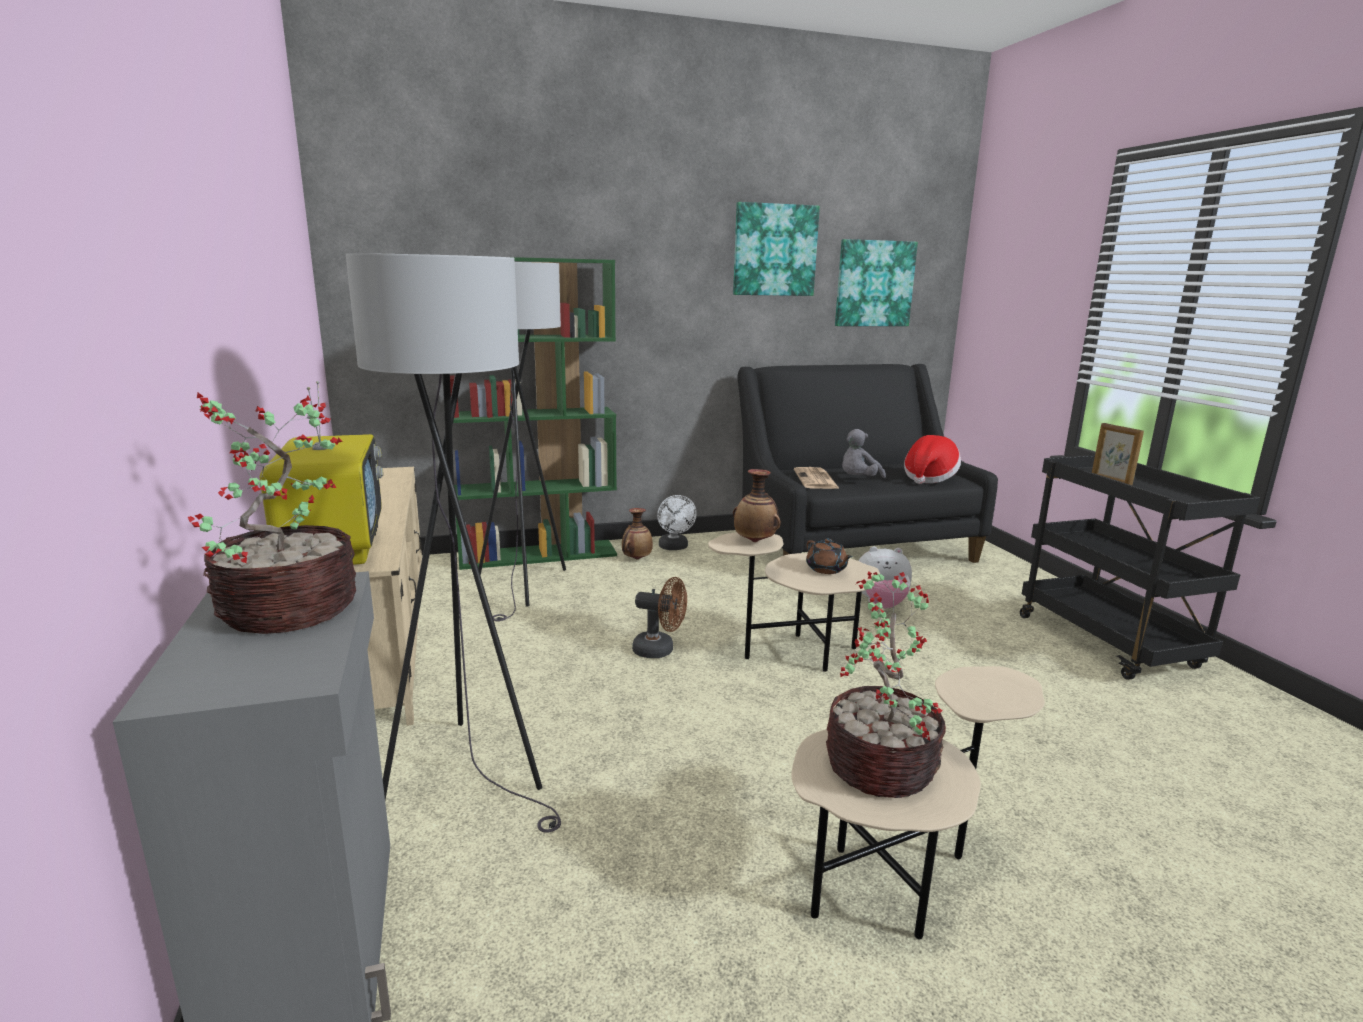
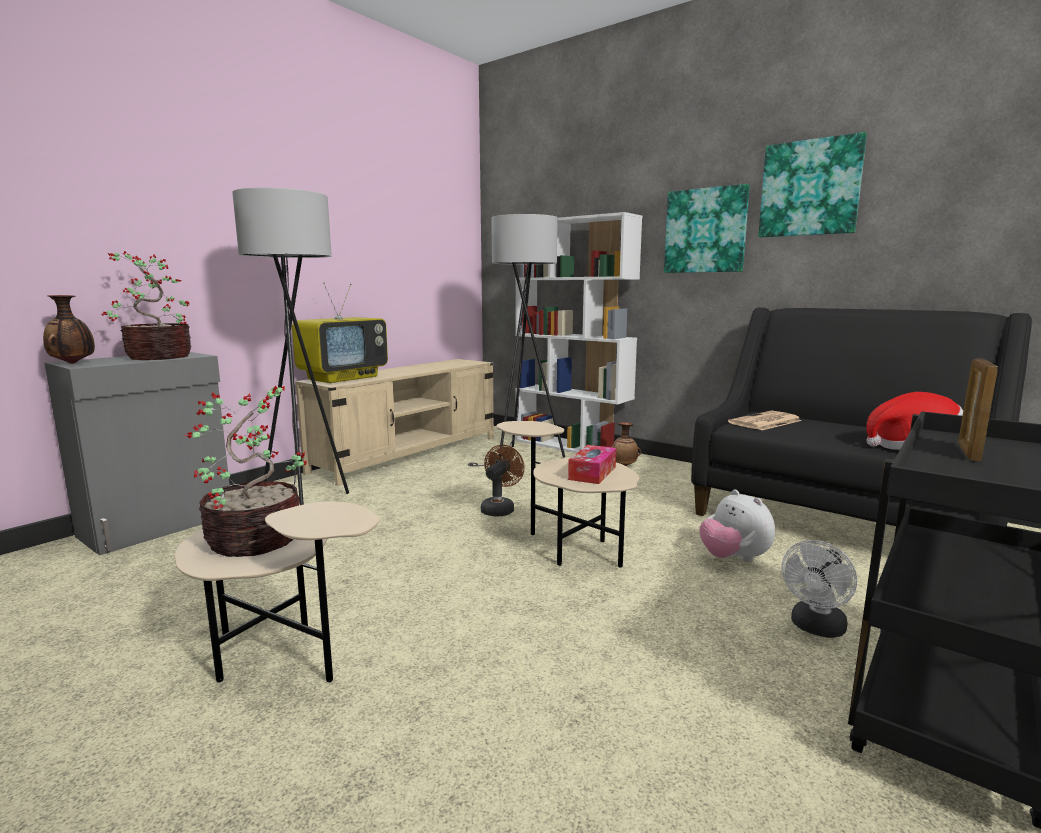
camera: 55 degrees right, 5 degrees down
green bookcase [450,257,617,570] -> white bookcase [515,212,642,453]
brown fan [632,577,687,658] -> brown fan turned 135 degrees counterclockwise [481,445,525,516]
white fan [657,495,697,550] -> white fan moved to [782,540,857,638]
vase [733,469,781,542] -> vase moved to [43,295,95,364]
brown teapot [806,539,853,574] -> tissue box [568,445,616,484]
picture [835,239,918,326] -> picture moved to [664,184,750,273]
grey plush toy [842,429,886,478] -> none

